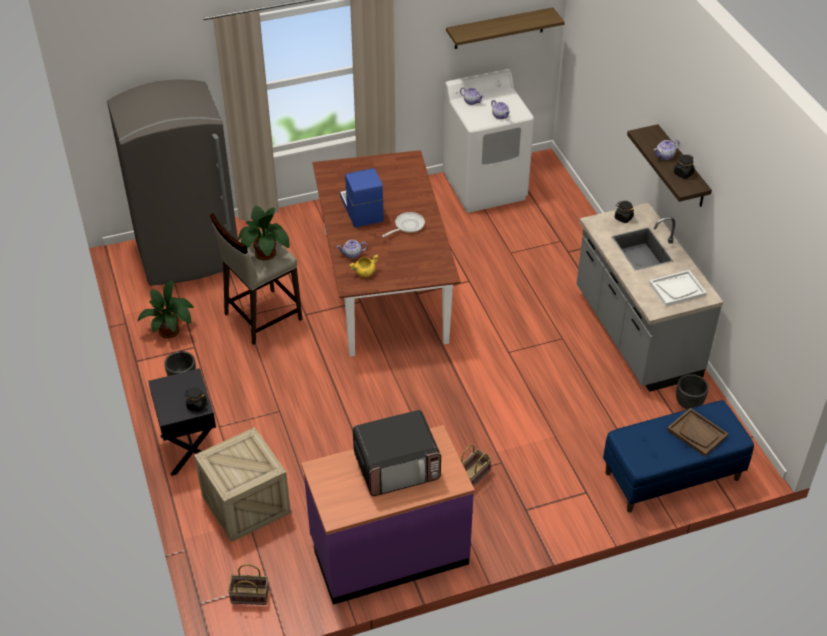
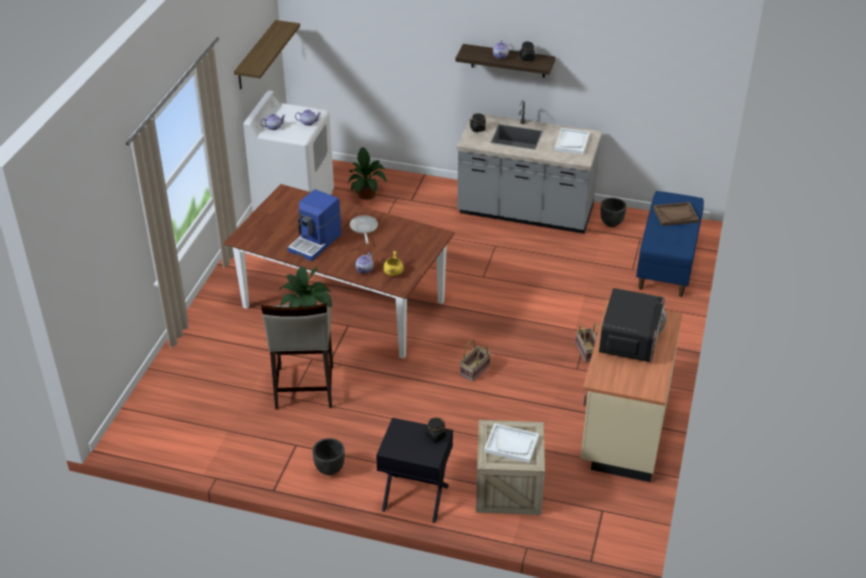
camera: 55 degrees left, 5 degrees down
grey fridge [107,80,238,286] -> none
potted plant [137,281,194,338] -> potted plant moved to [348,147,387,200]
basket [228,564,269,605] -> basket moved to [460,340,491,381]
purple counter [301,425,475,605] -> beige counter [581,300,683,482]
coffee machine [340,168,384,228] -> coffee machine turned 75 degrees counterclockwise [287,189,341,261]
none -> white tray [484,423,539,463]

